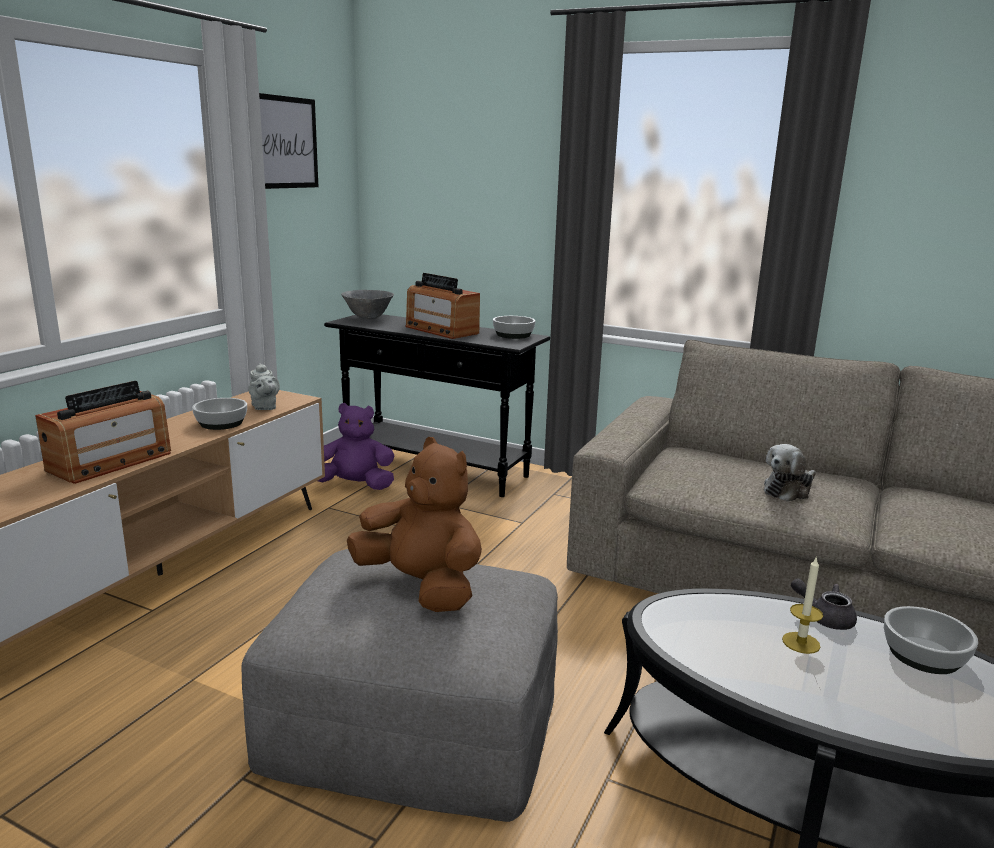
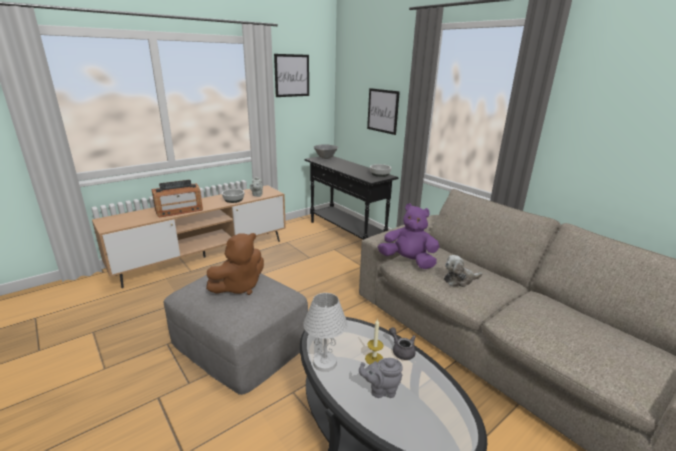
camera: 25 degrees right, 5 degrees up
purple plush toy [318,403,395,490] -> purple plush toy moved to [378,204,440,269]
brown plush toy [347,437,482,612] -> brown plush toy turned 75 degrees clockwise [206,233,264,295]
radio [405,273,480,339] -> none
bowl [883,606,978,674] -> none
none -> white table lamp [303,293,348,372]
none -> grey teapot [359,358,403,398]
none -> picture [367,88,400,135]

